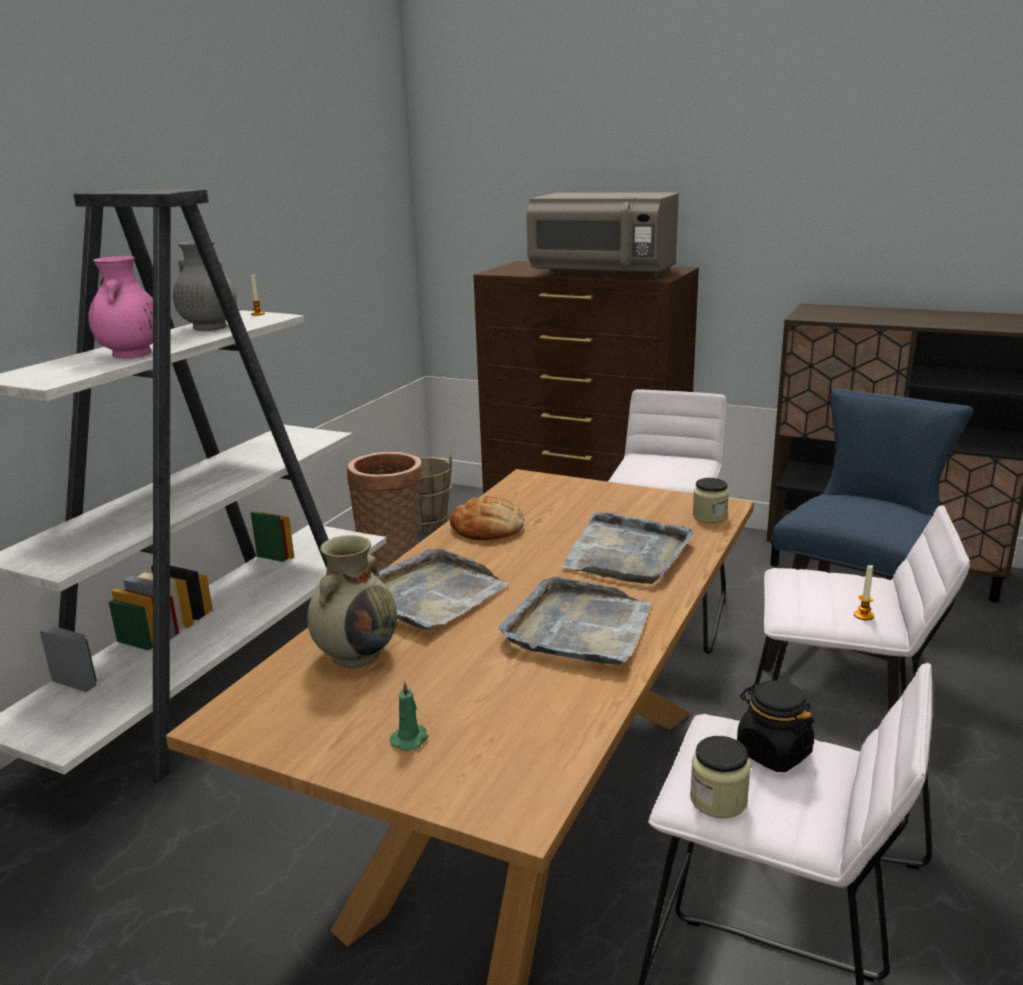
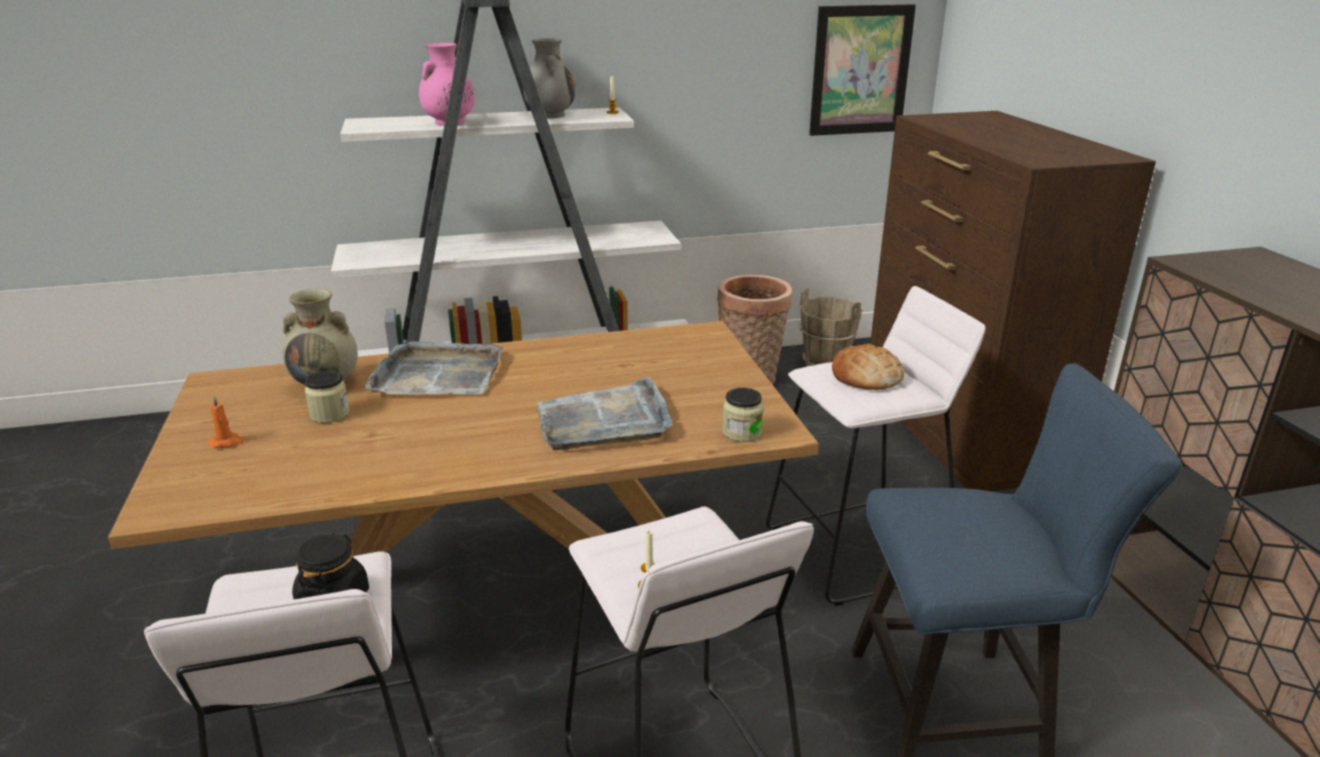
camera: 50 degrees right, 5 degrees up
green candle [390,681,428,751] -> orange candle [208,396,245,448]
bread [450,496,524,540] -> bread moved to [832,344,904,390]
grey tray [498,577,651,665] -> none
grey microwave [527,192,679,277] -> none
jar [690,736,751,818] -> jar moved to [305,371,350,423]
none -> picture [809,4,916,136]

